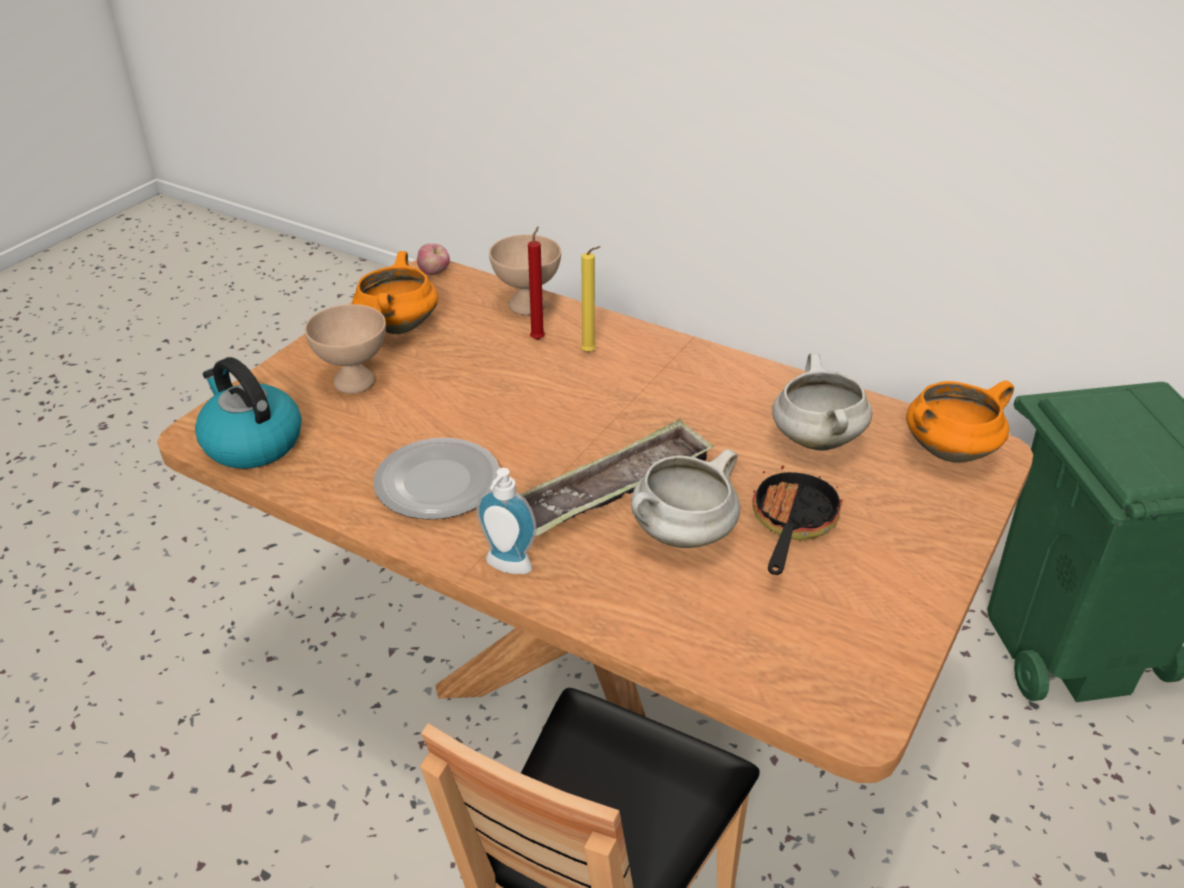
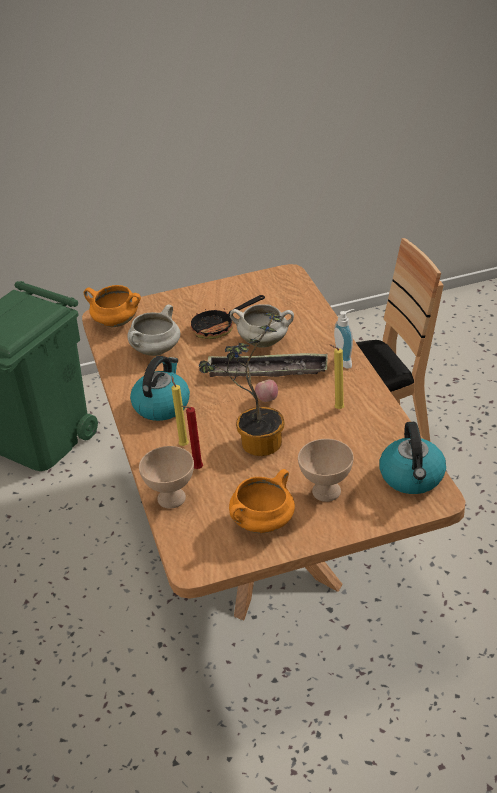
camera: 135 degrees left, 0 degrees up
plate [373,438,500,520] -> yellow candle [330,344,344,409]
apple [417,243,450,275] -> apple moved to [255,379,278,402]
none -> kettle [130,356,190,421]
none -> potted plant [199,312,285,456]

